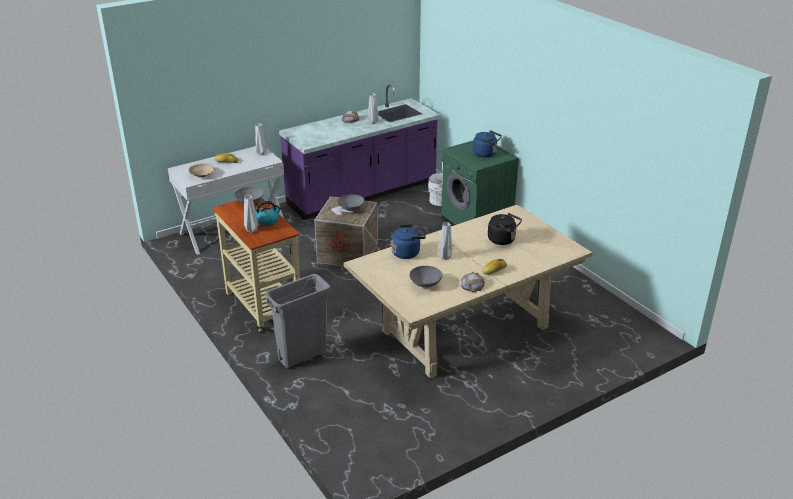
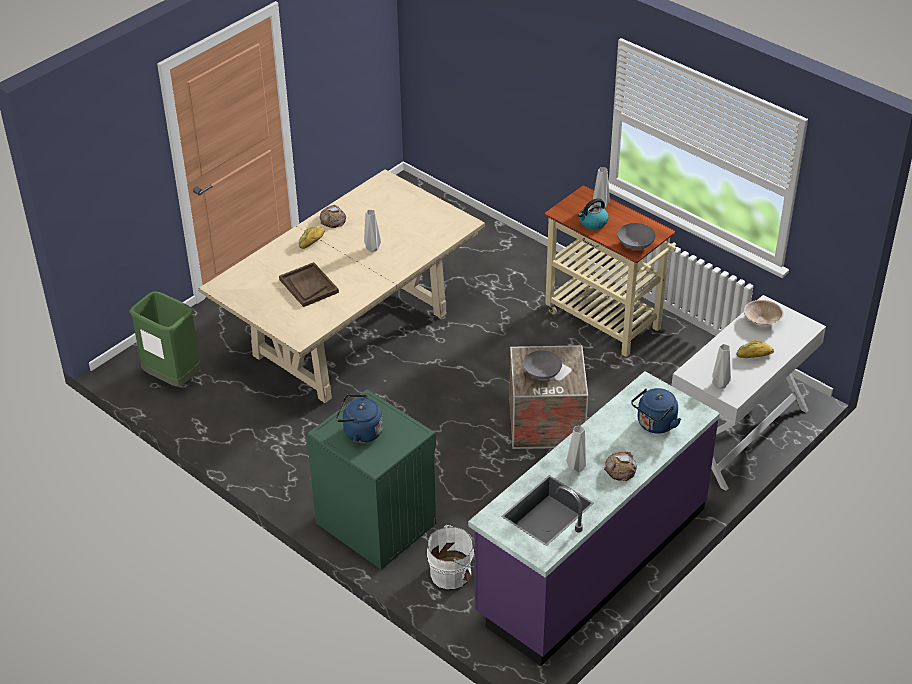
camera: 165 degrees right, 10 degrees up
grey trash can [265,274,331,369] -> none
blue kettle [391,224,426,259] -> blue kettle moved to [631,388,681,434]
grey bowl [410,266,442,288] -> none
black kettle [488,213,522,245] -> brown tray [279,262,339,307]
none -> green trash can [129,291,201,387]

